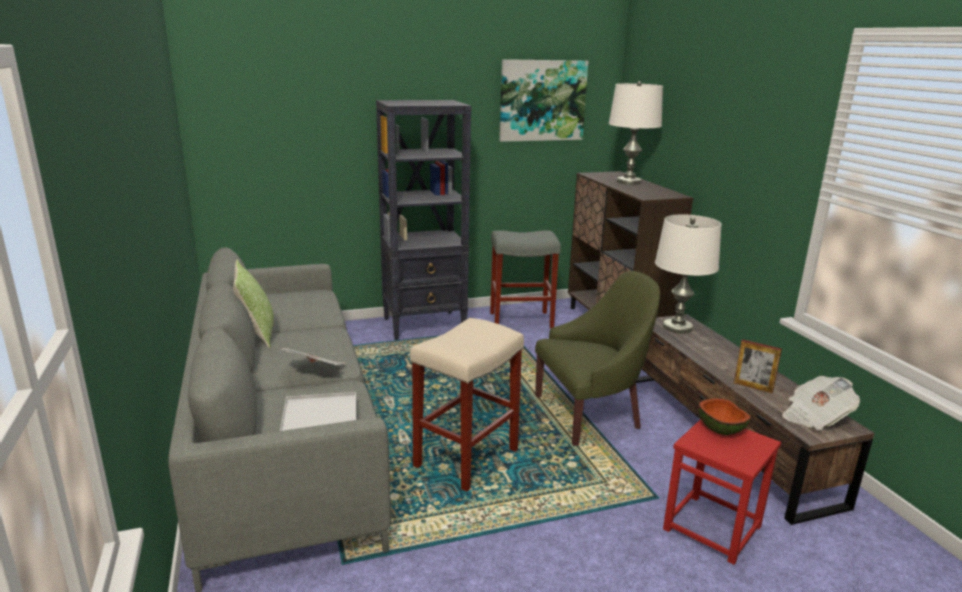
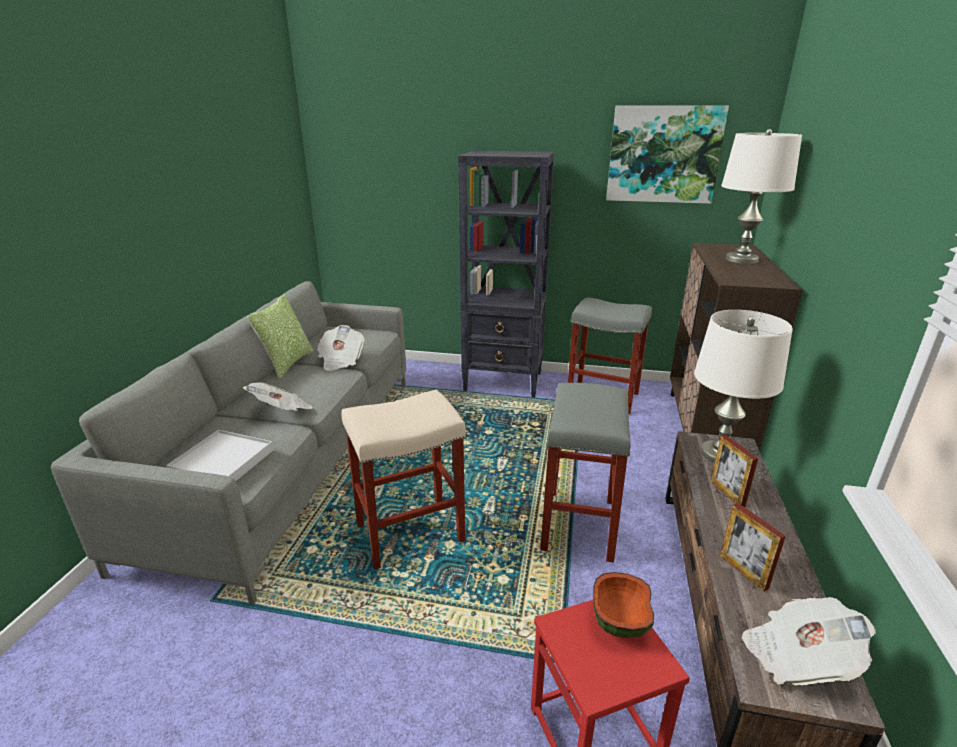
camera: 30 degrees right, 5 degrees up
green armchair [535,271,660,446] -> grey stool [540,383,631,563]
none -> newspaper [317,325,365,371]
none -> picture frame [711,435,758,507]

